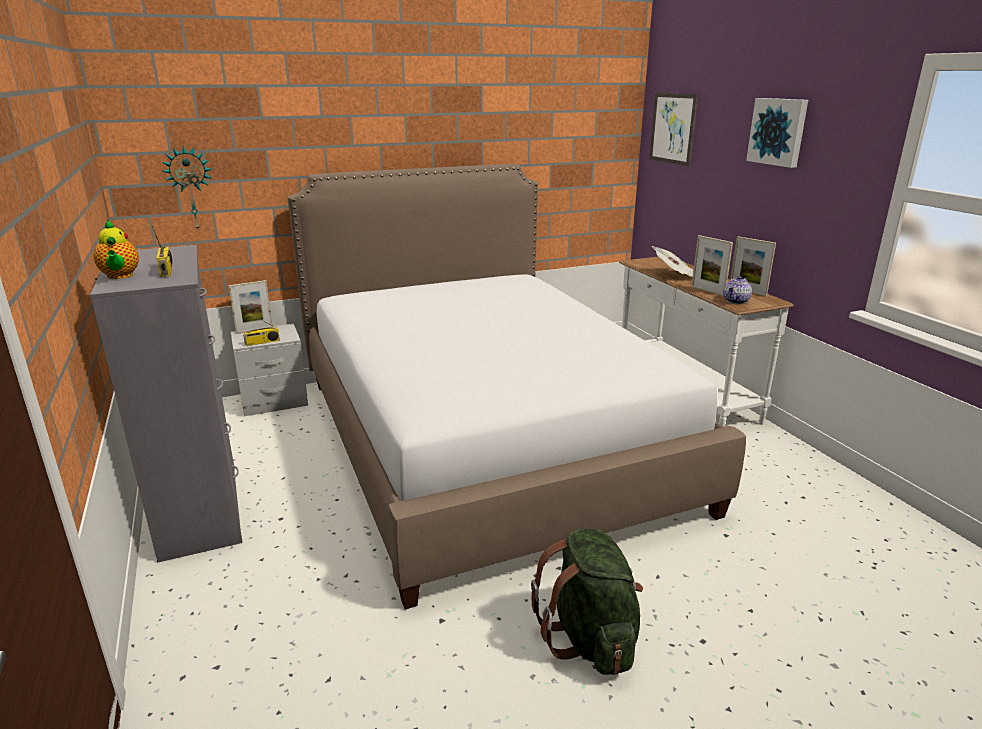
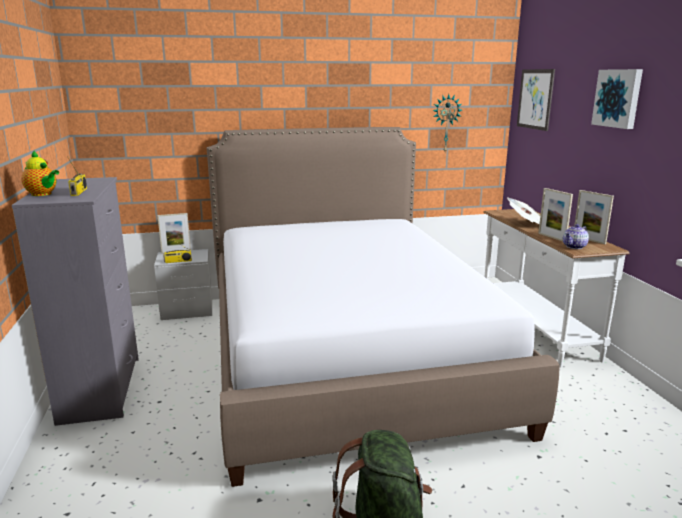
camera: 10 degrees right, 5 degrees down
teapot [93,219,139,279] -> teapot turned 45 degrees counterclockwise [21,150,59,196]
wall clock [162,145,212,230] -> wall clock moved to [433,94,462,152]

